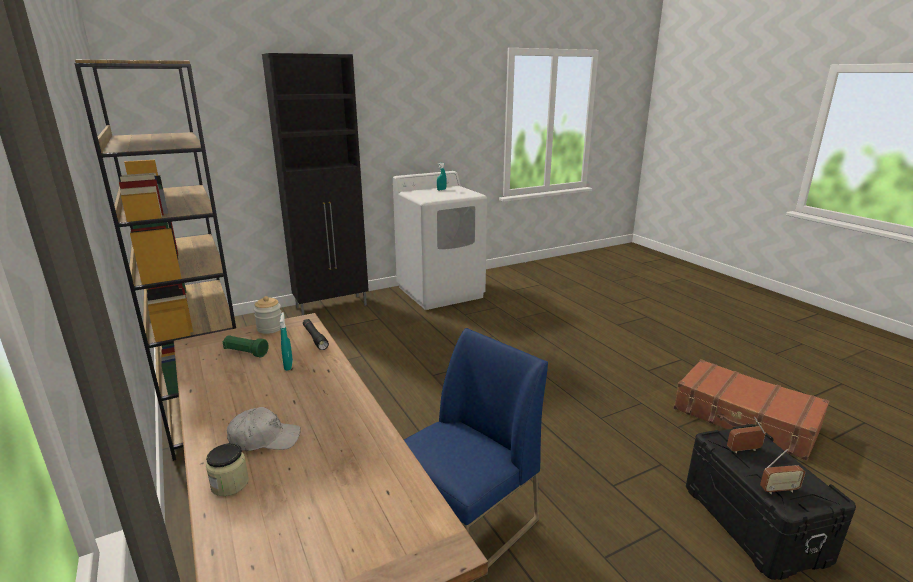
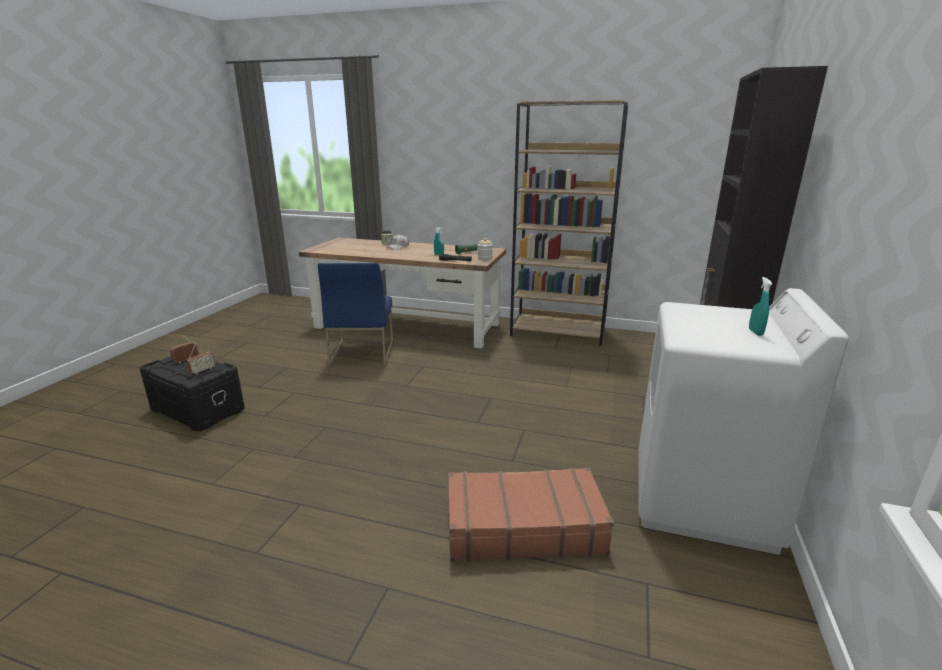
camera: 135 degrees right, 0 degrees up
brown suitcase [674,359,830,461] -> brown suitcase moved to [448,468,614,562]

